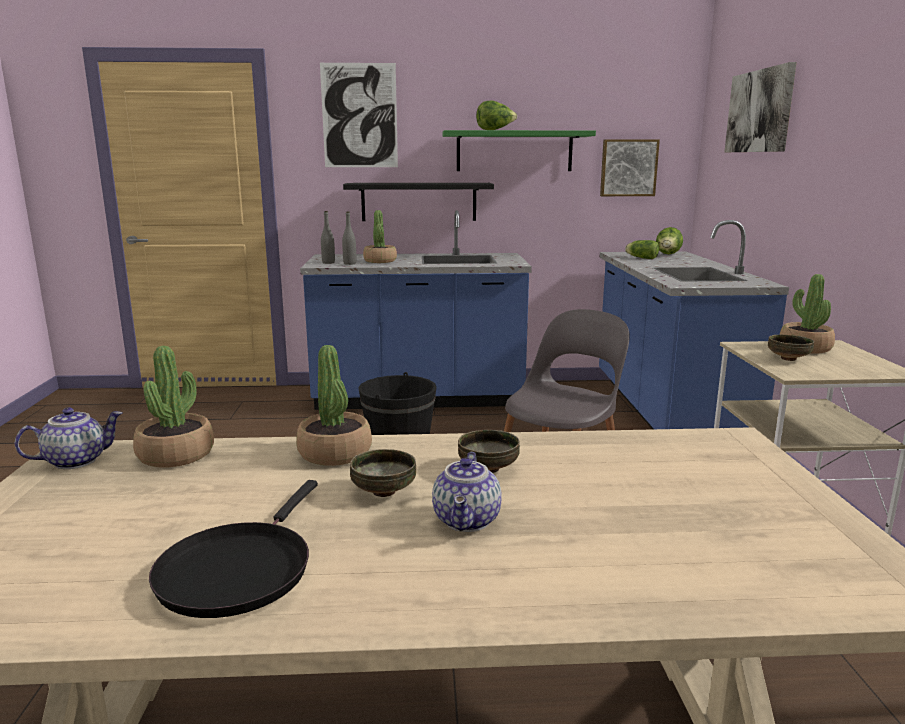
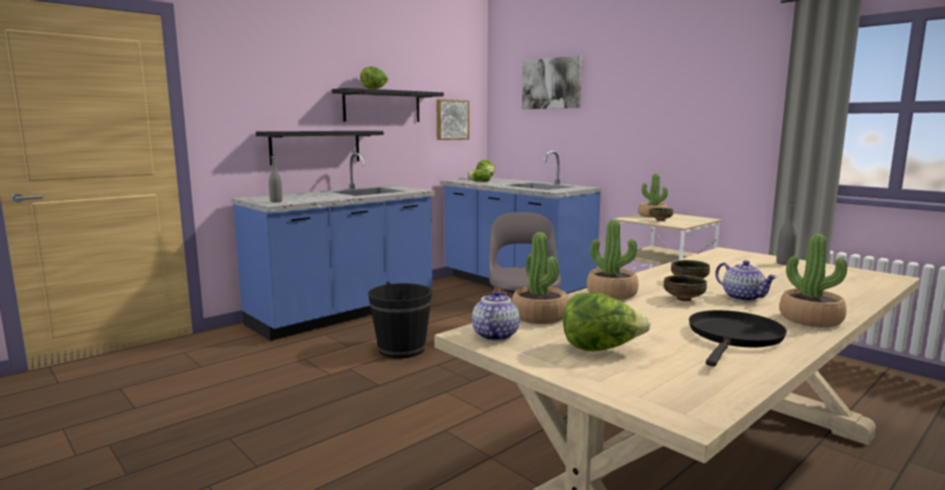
camera: 40 degrees left, 5 degrees down
black frying pan [149,480,318,618] -> black frying pan turned 120 degrees counterclockwise [689,310,787,366]
picture [320,63,398,167] -> none
grey bottle [342,212,356,265] -> grey bottle moved to [776,202,797,265]
potted plant [363,210,397,263] -> potted plant moved to [779,234,847,327]
green shelf [442,130,596,171] -> black shelf [332,88,444,122]
none -> lettuce [563,292,651,351]

